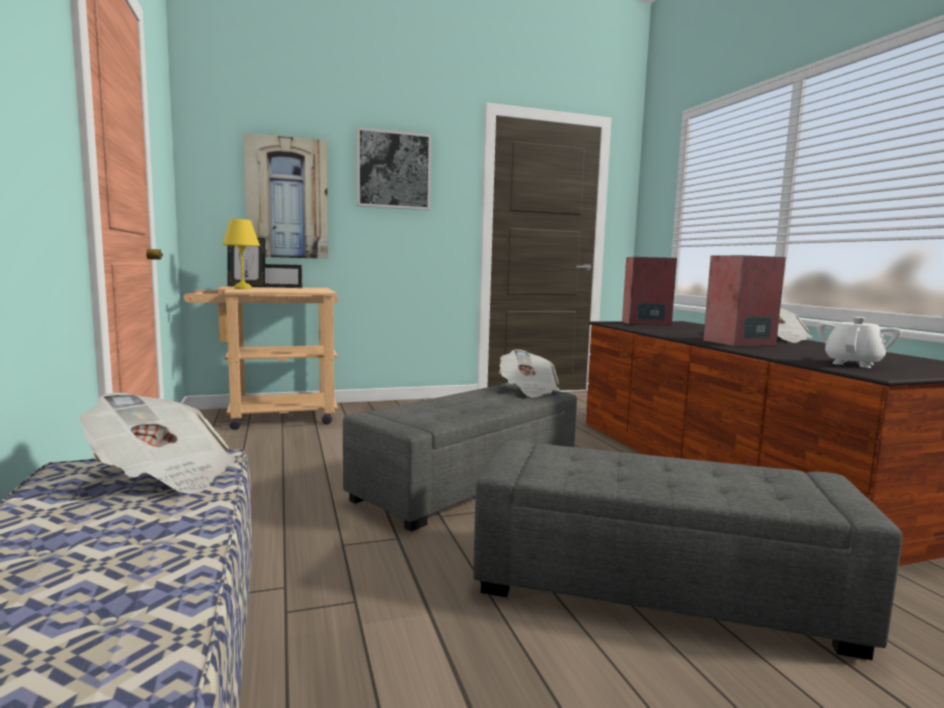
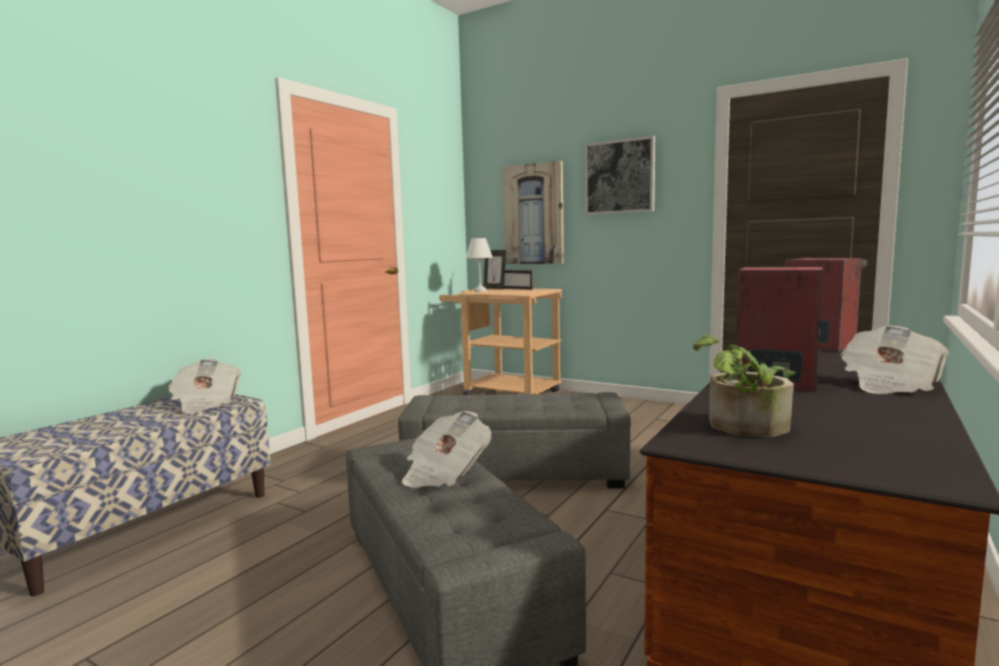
camera: 50 degrees right, 0 degrees up
yellow table lamp [222,219,260,289] -> white table lamp [466,238,493,292]
newspaper [499,350,560,397] -> newspaper moved to [402,411,491,487]
white teapot [817,317,902,368] -> potted plant [693,333,796,437]

